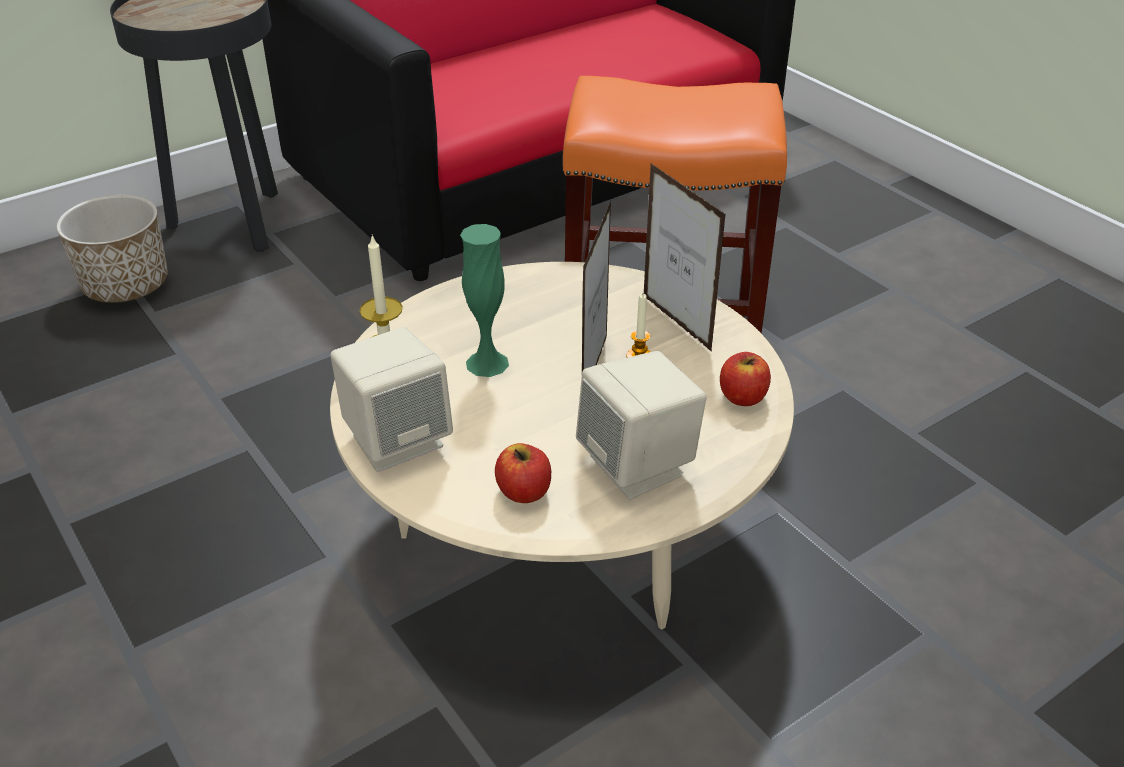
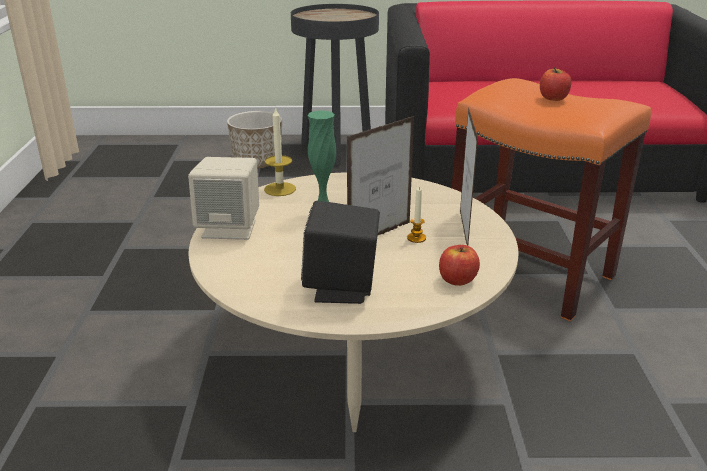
camera: 35 degrees right, 10 degrees down
apple [495,443,551,503] -> apple moved to [540,67,571,101]
beige speaker [576,351,706,499] -> black speaker [301,201,380,304]

